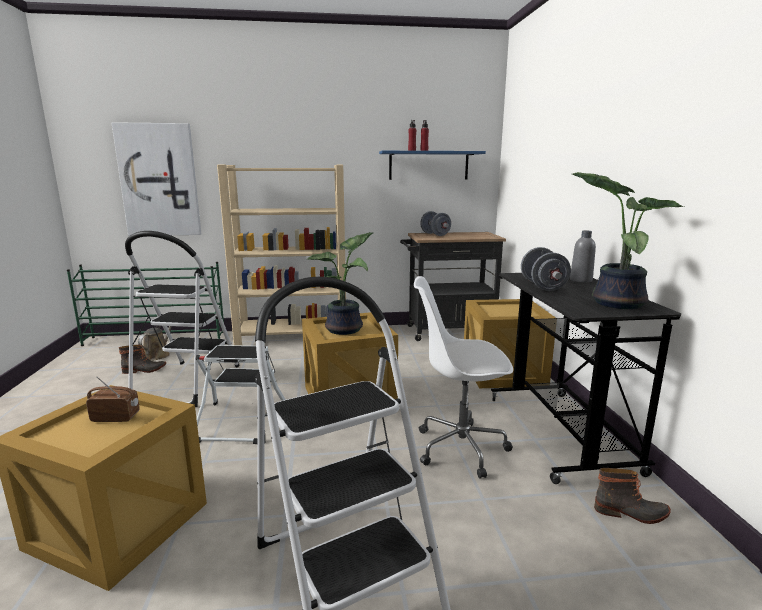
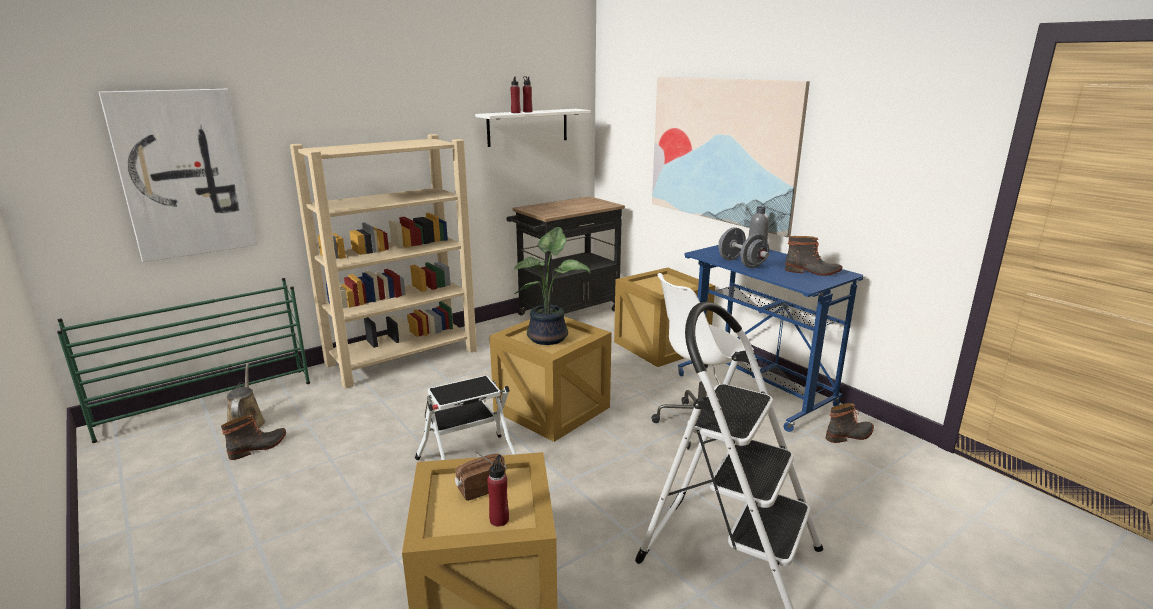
camera: 30 degrees left, 5 degrees up
step ladder [125,231,240,407] -> none
blue shelf [379,151,486,180] -> white shelf [475,109,591,147]
grey dumbbell [420,211,451,236] -> none
black desk [491,273,681,484] -> blue desk [678,245,863,432]
potted plant [572,172,684,309] -> boot [785,236,842,276]
none -> red bottle [487,455,509,527]
none -> picture [652,77,810,237]

